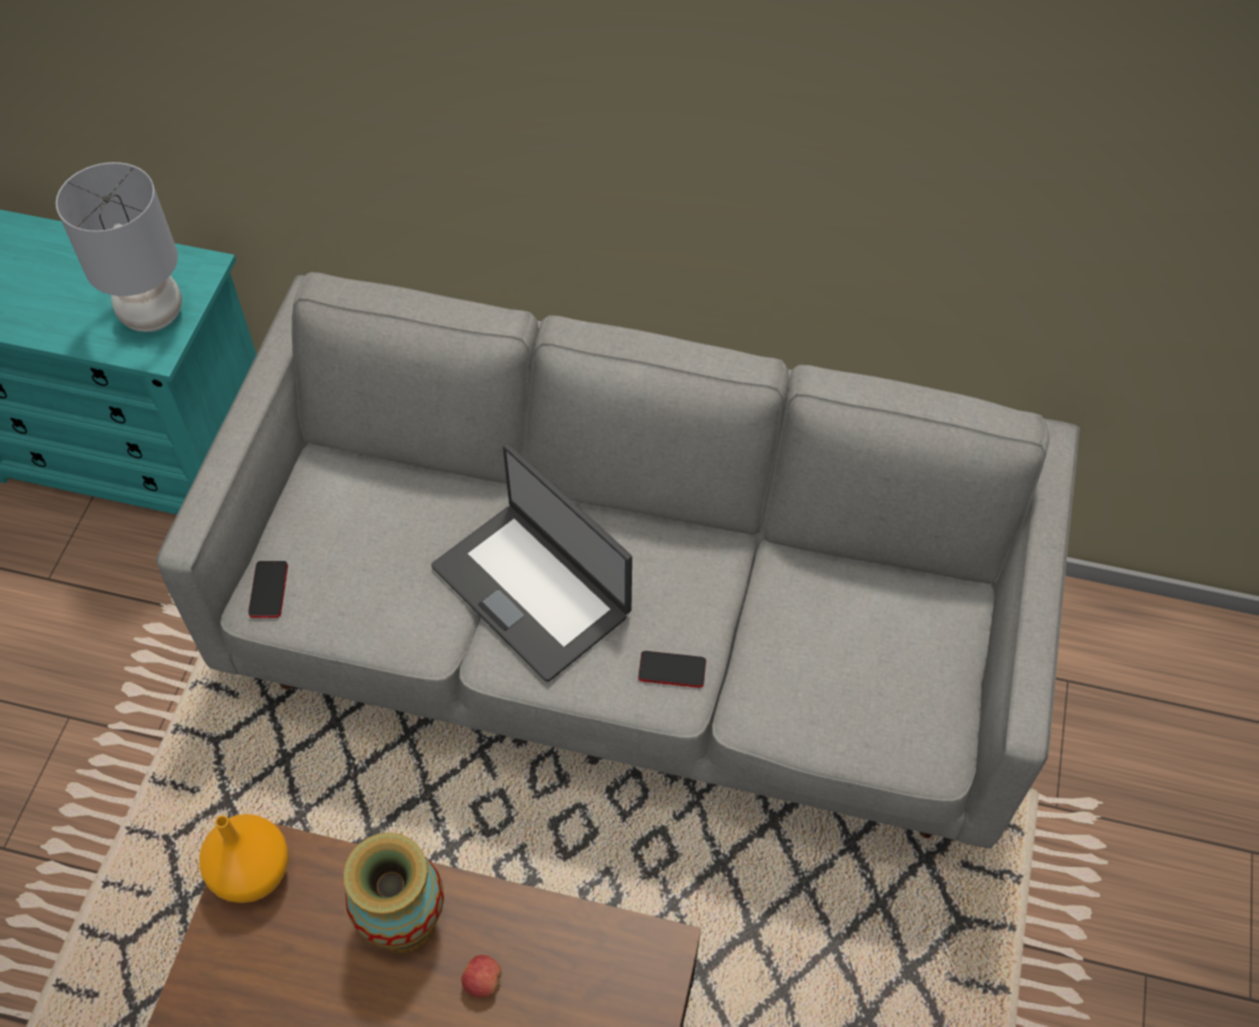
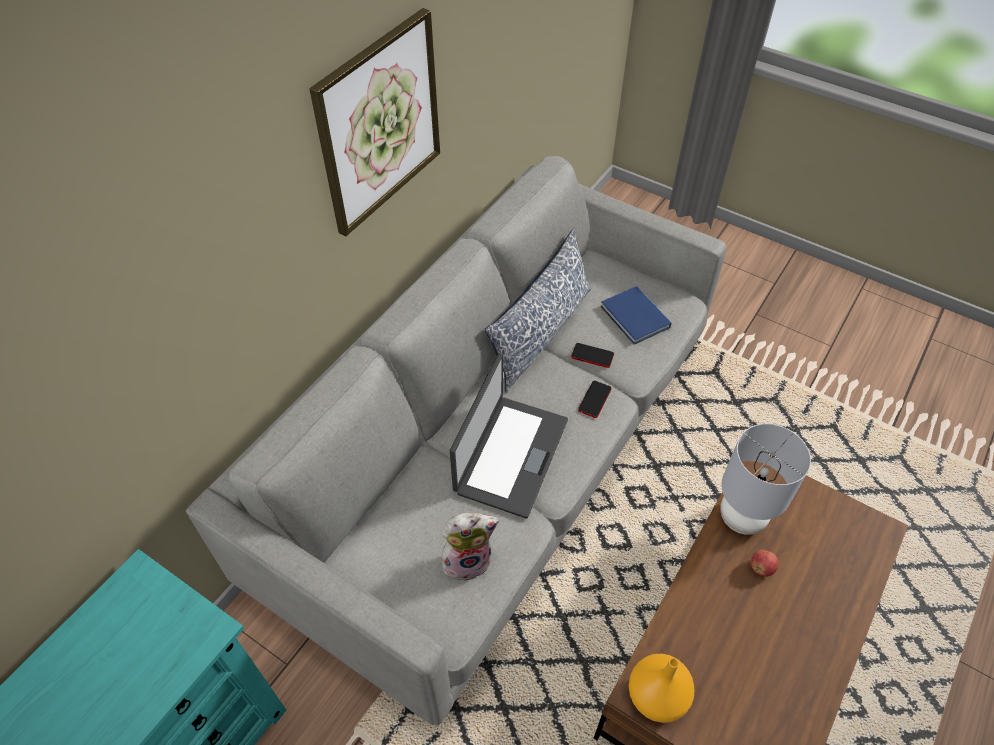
camera: 70 degrees left, 5 degrees down
grey table lamp [56,162,182,332] -> grey table lamp moved to [720,424,811,535]
phone [248,561,288,618] -> phone moved to [571,343,614,368]
vase [344,832,444,953] -> none
laptop [431,444,632,682] -> laptop turned 45 degrees counterclockwise [450,353,568,518]
none -> picture [309,8,440,236]
none -> plush toy [442,513,499,581]
none -> pillow [485,229,592,393]
none -> blue book [601,286,671,345]

